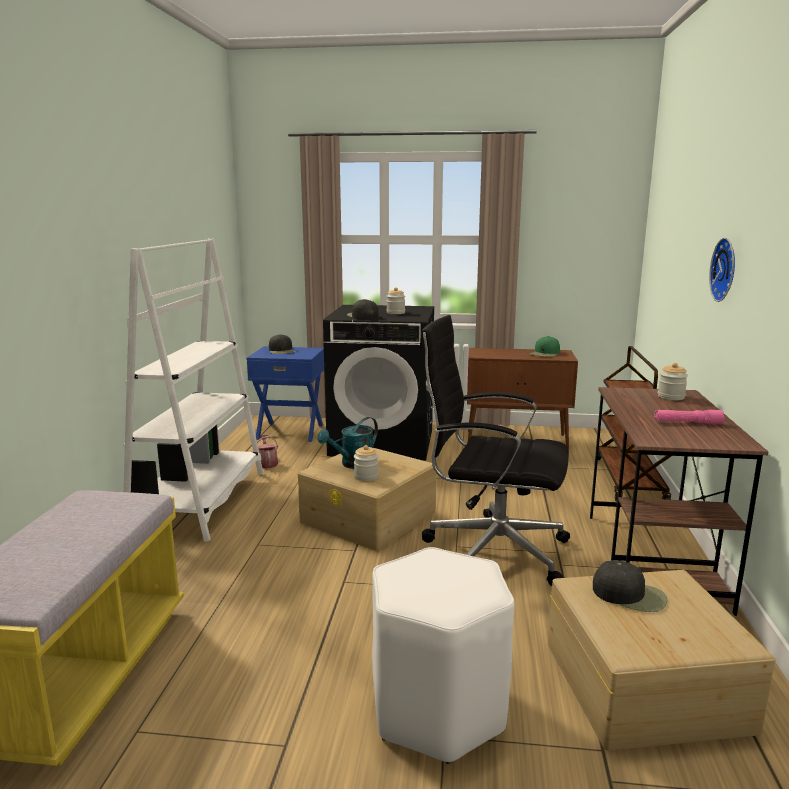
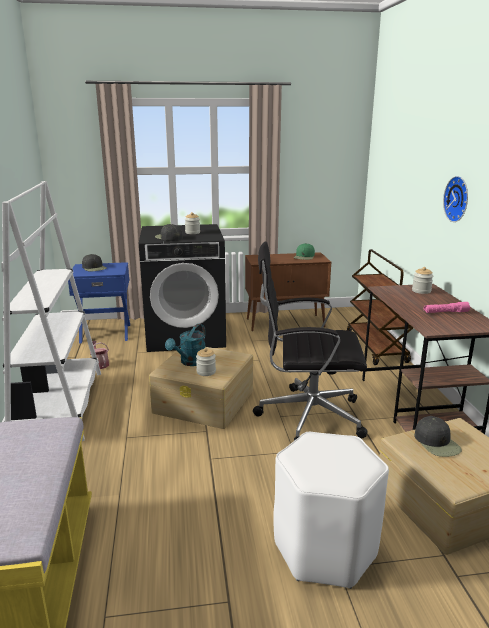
camera: 15 degrees left, 5 degrees up
black cap [593,560,667,612] -> black cap turned 60 degrees clockwise [414,416,462,457]

